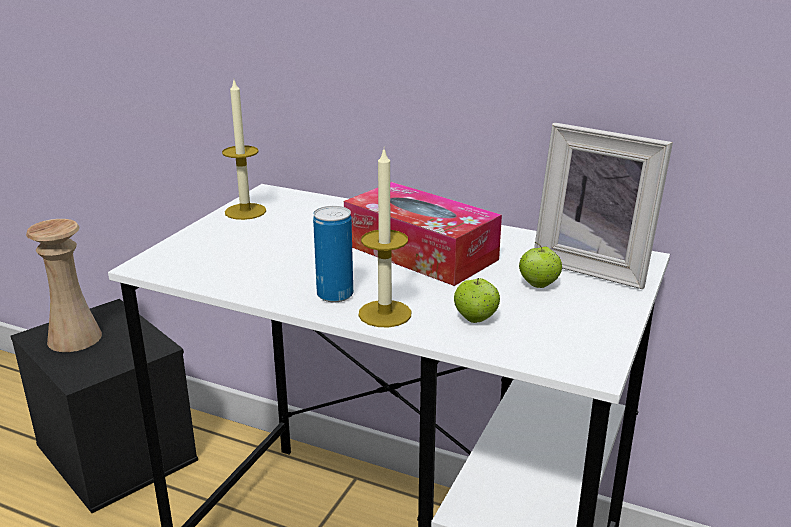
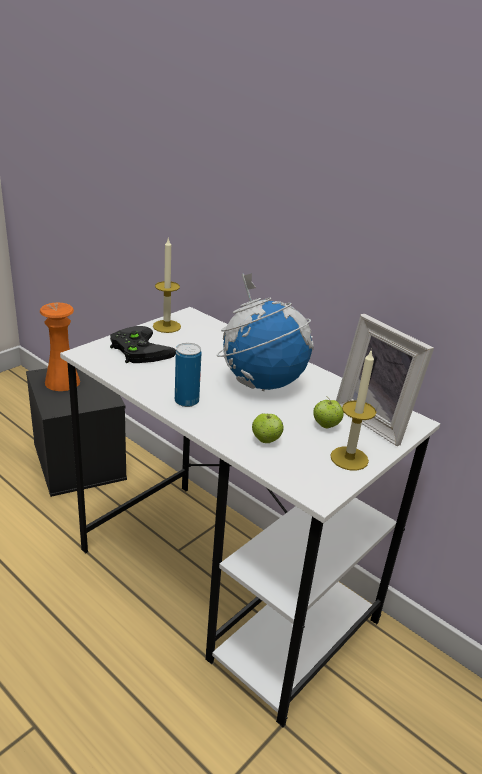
camera: 15 degrees right, 5 degrees up
beige vase [26,219,102,352] -> orange vase [40,303,80,391]
tissue box [344,182,502,286] -> globe [217,273,314,391]
candle [358,150,411,327] -> candle moved to [330,349,376,471]
none -> black game controller [110,326,176,363]

